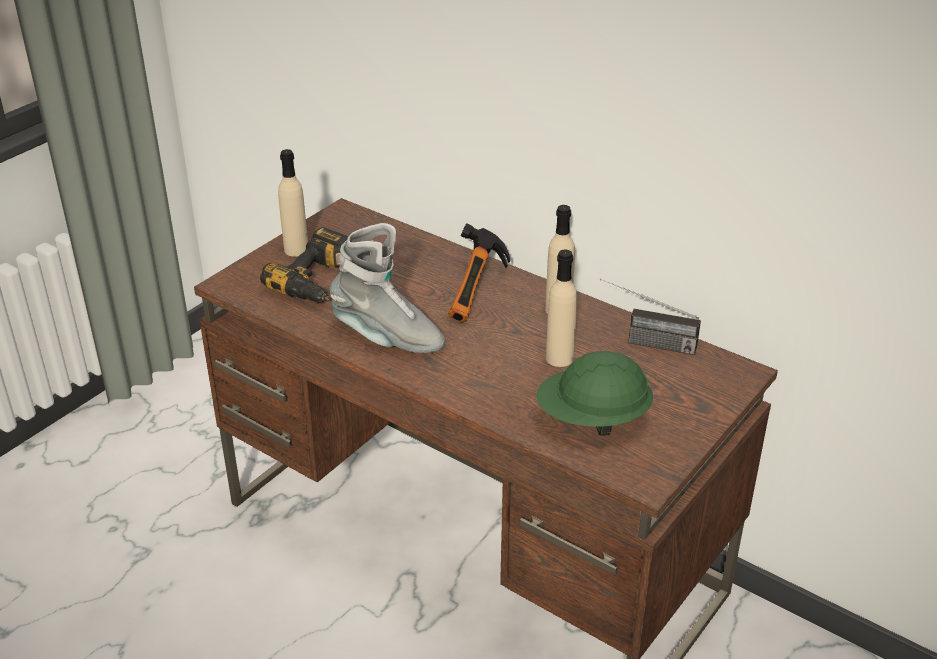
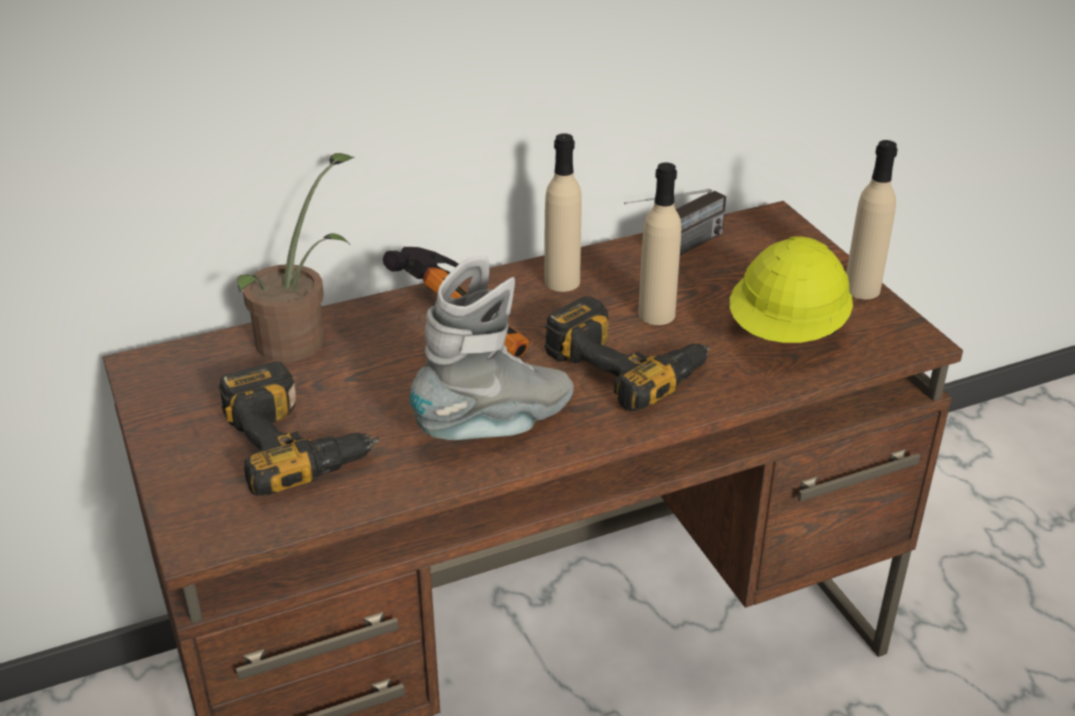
camera: 60 degrees left, 0 degrees up
beige bottle [278,149,308,257] -> beige bottle moved to [846,140,898,299]
green hard hat [536,351,653,436] -> yellow hard hat [729,236,853,343]
none -> potted plant [237,153,355,362]
none -> power drill [544,296,710,411]

